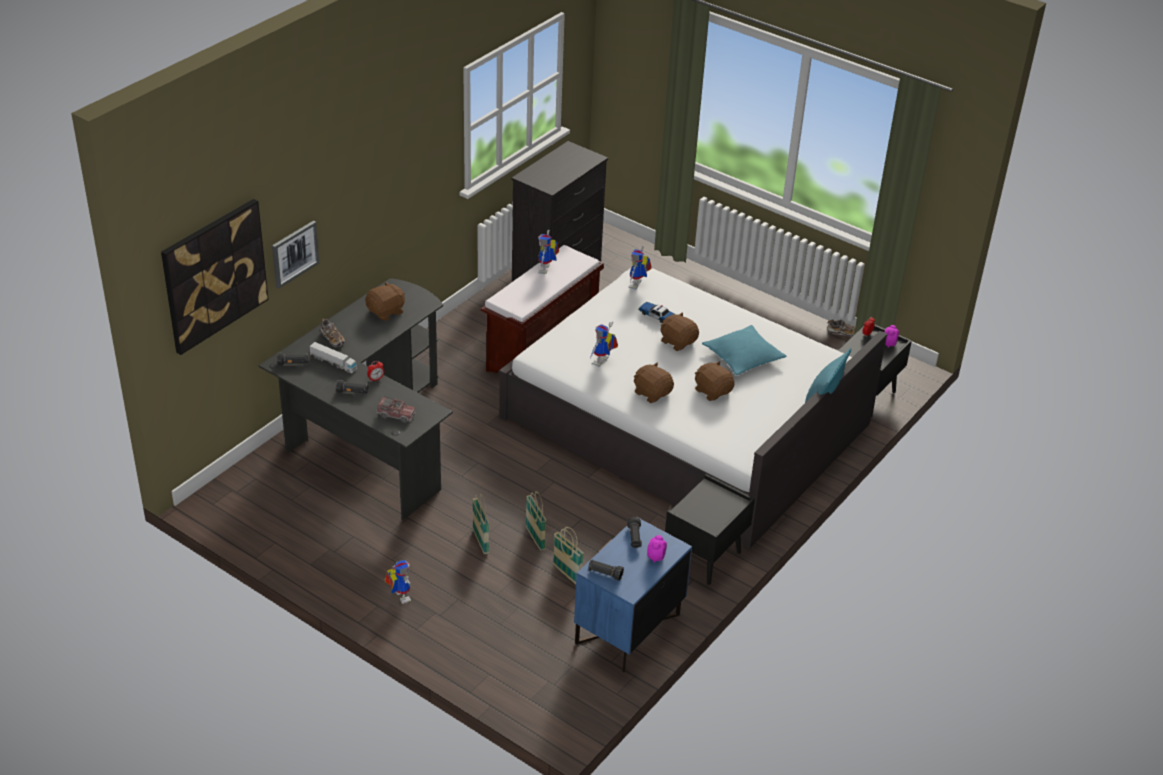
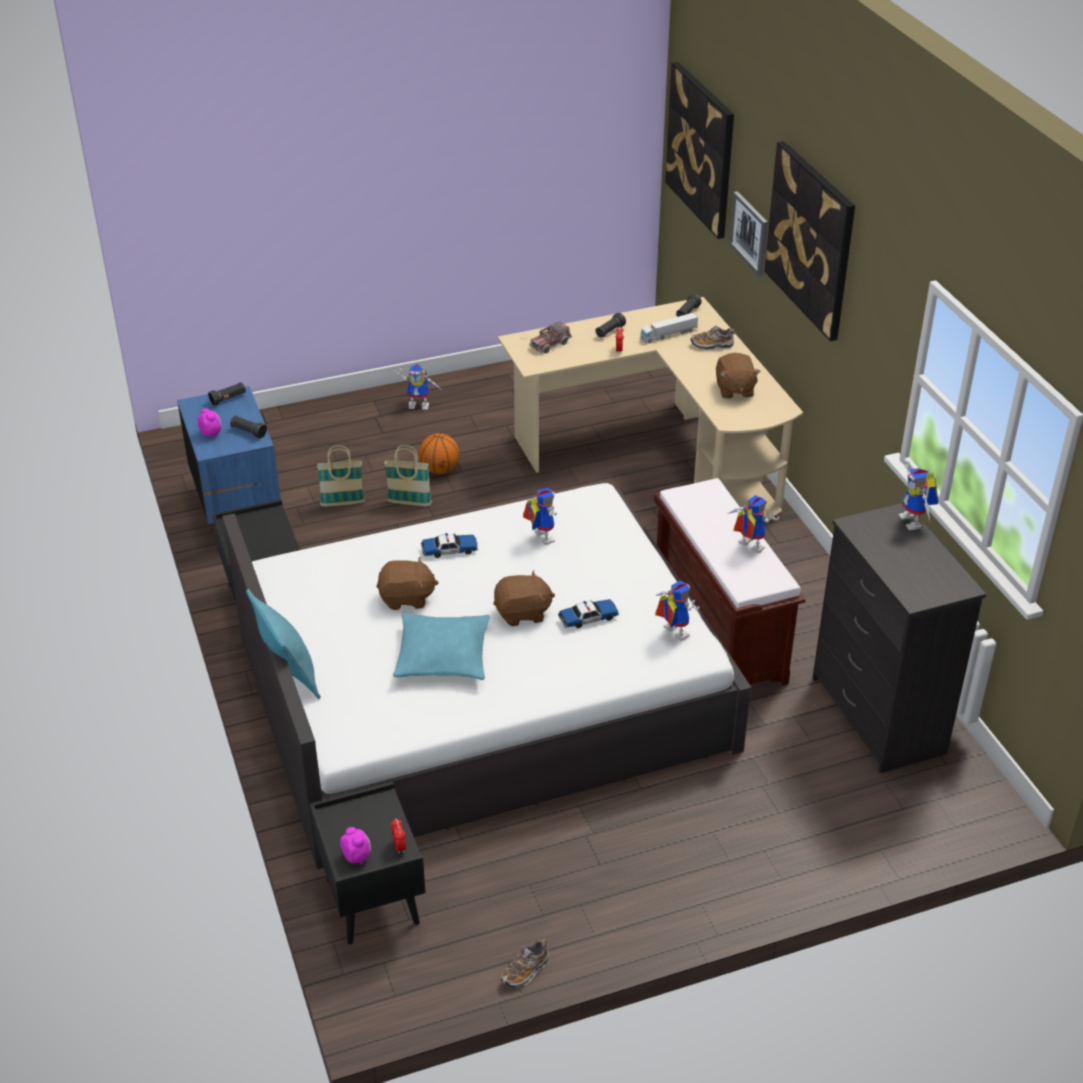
camera: 125 degrees right, 0 degrees up
black desk [259,278,453,520] -> beige desk [498,297,803,522]
basket [472,494,489,554] -> basketball [419,433,459,474]
brown plush toy [634,362,674,403] -> toy car [421,533,478,558]
none -> picture [764,141,855,341]
none -> toy robot [899,460,938,531]

